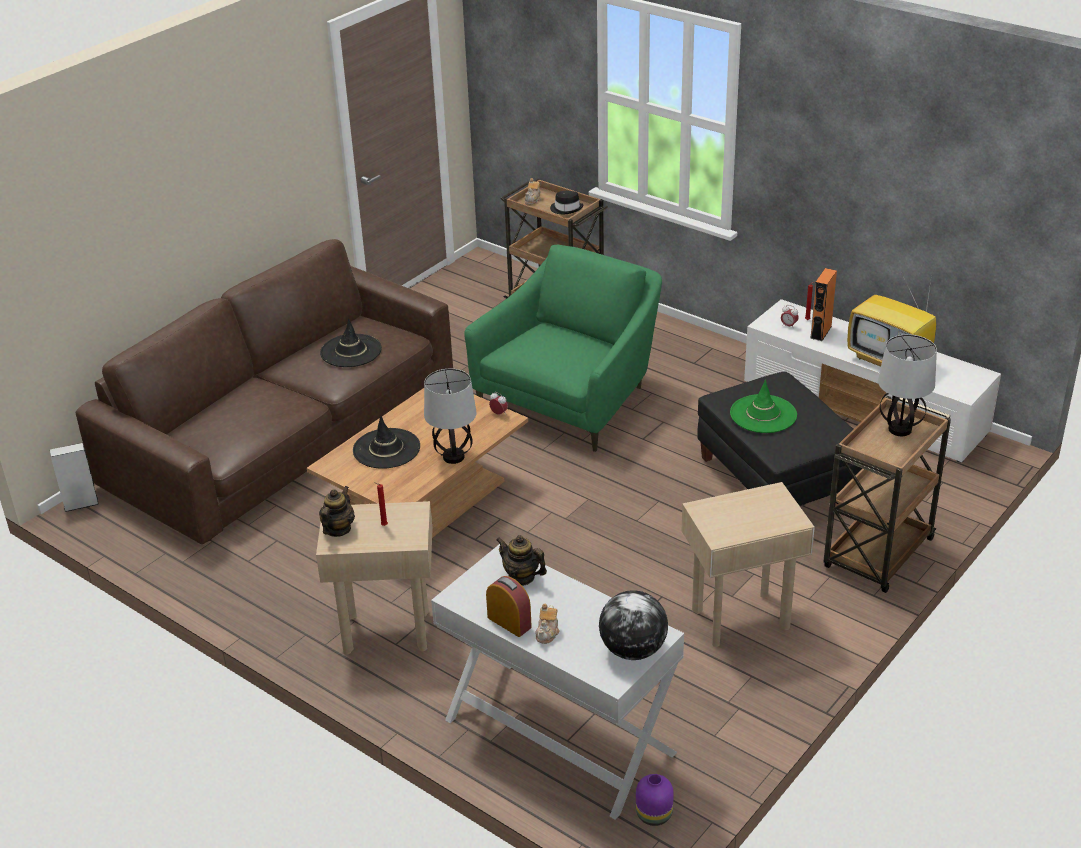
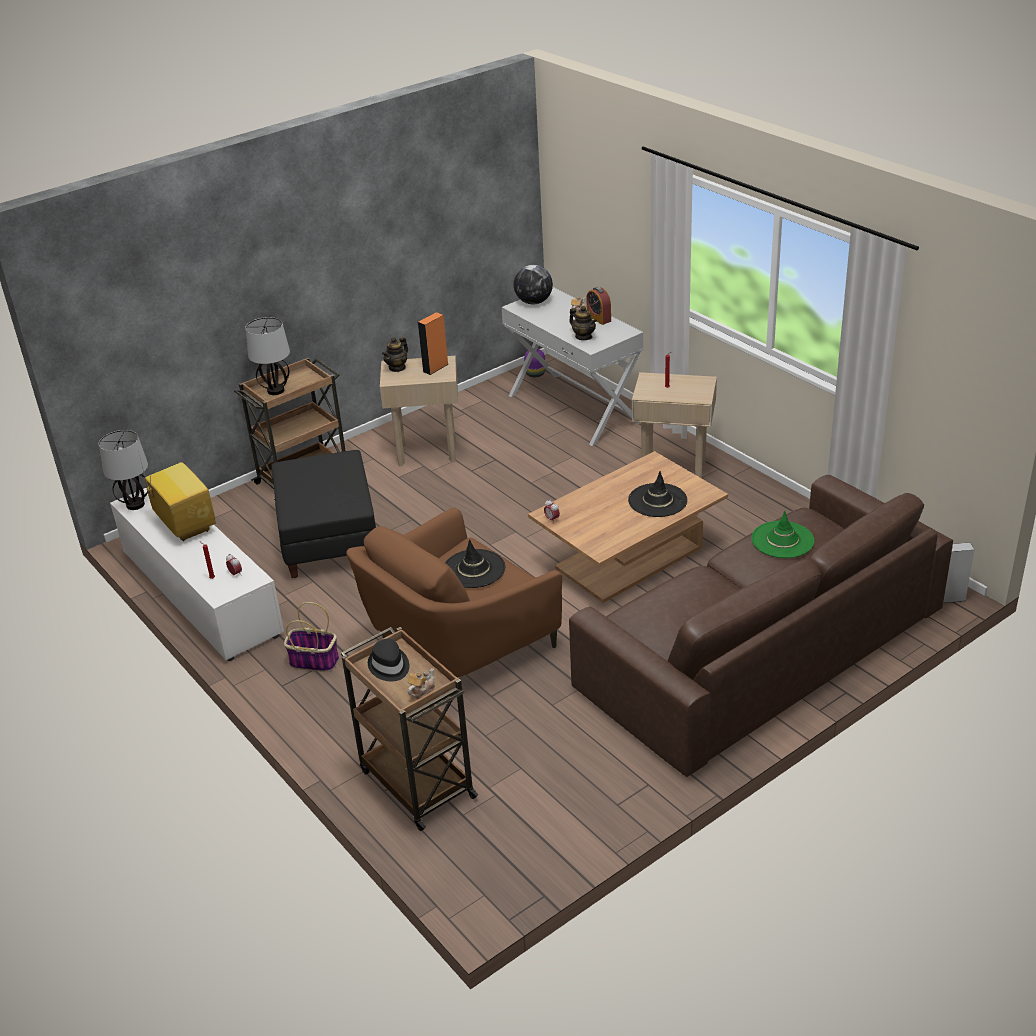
camera: 165 degrees left, 0 degrees up
teapot [319,486,355,537] -> teapot moved to [382,337,408,372]
black hat [320,318,382,367] -> black hat moved to [445,539,505,588]
table lamp [424,369,477,464] -> table lamp moved to [99,430,148,510]
green armchair [464,245,662,452] -> brown armchair [346,507,562,696]
green hat [730,380,797,433] -> green hat moved to [751,511,814,558]
orange speaker [810,268,837,341] -> orange speaker moved to [418,312,449,375]
none -> basket [284,602,339,672]

